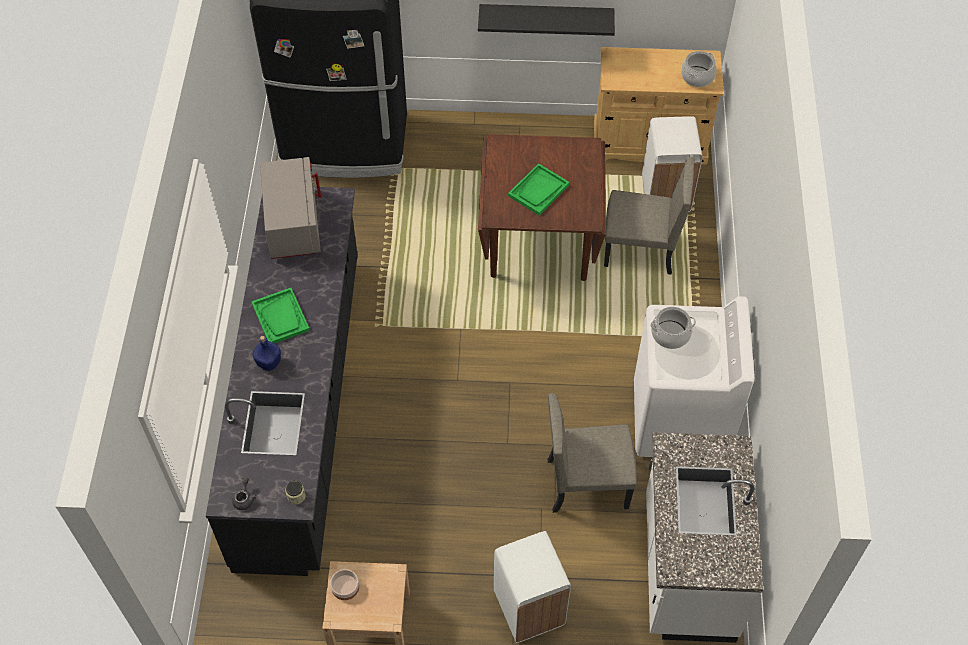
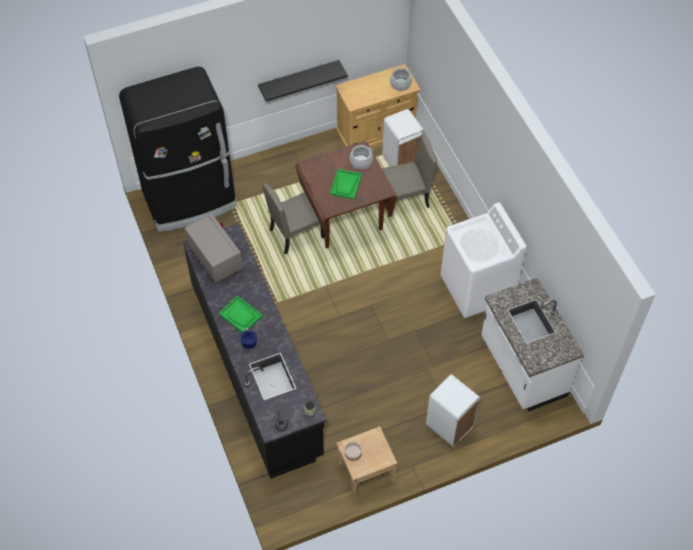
camera: 25 degrees left, 0 degrees up
beige chair [548,393,637,513] -> beige chair moved to [262,183,324,254]
cooking pot [650,307,696,349] -> cooking pot moved to [350,145,373,169]

